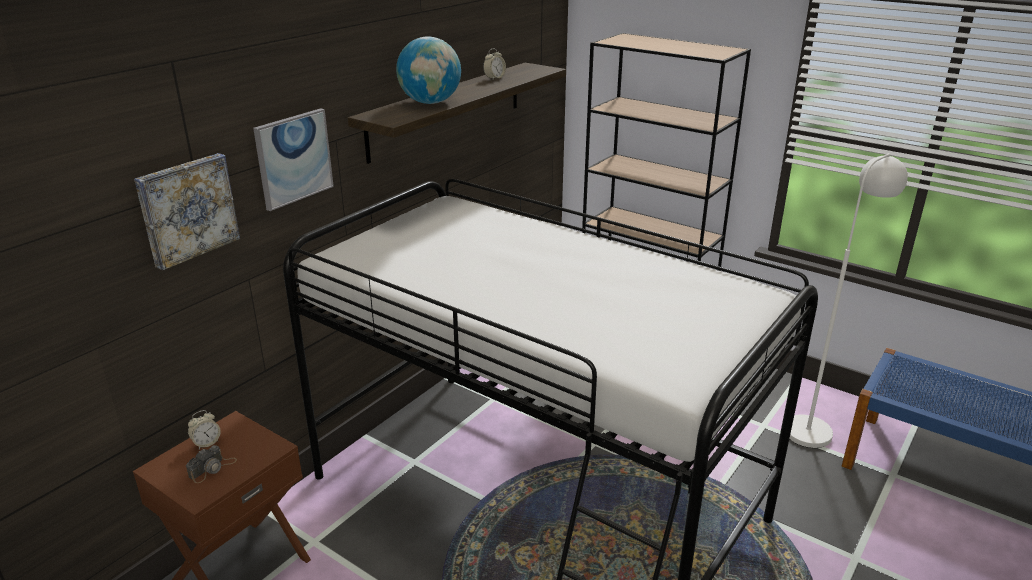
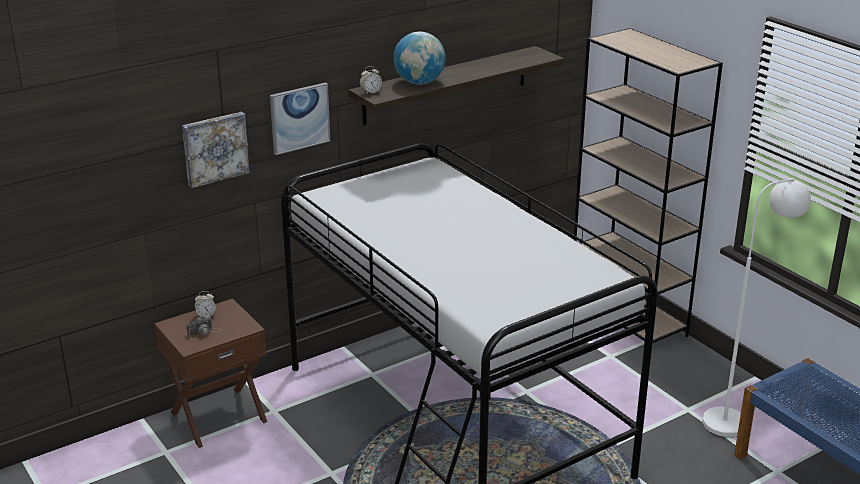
camera: 20 degrees right, 0 degrees up
alarm clock [483,49,506,80] -> alarm clock moved to [360,66,382,94]

